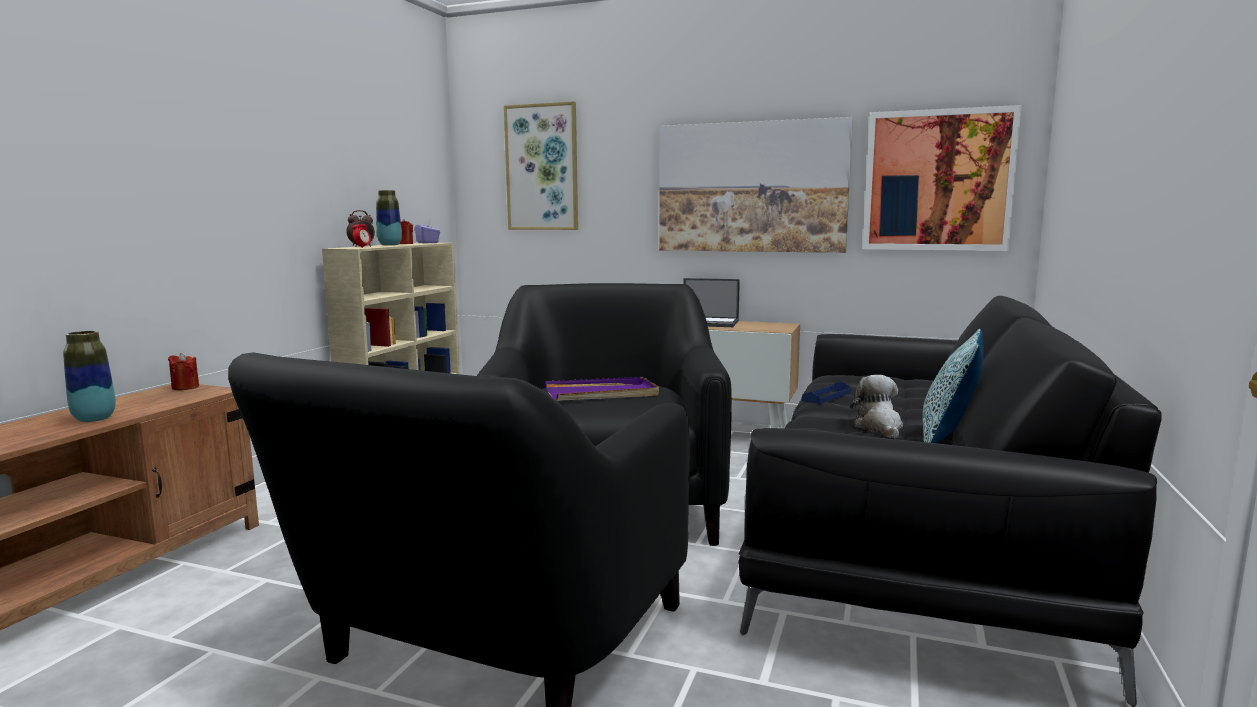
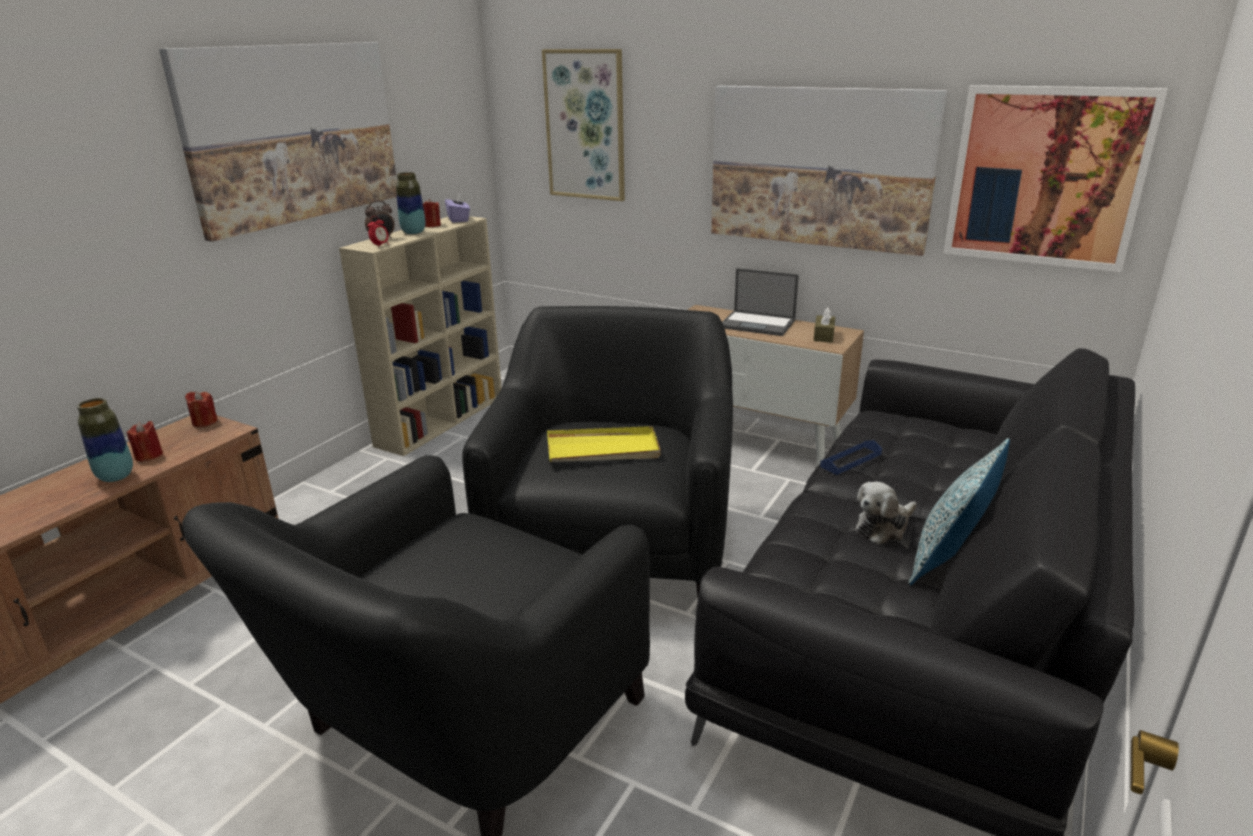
camera: 10 degrees right, 15 degrees up
purple tray [545,377,659,401] -> yellow tray [547,426,661,462]
plush toy [851,375,903,438] -> plush toy turned 135 degrees counterclockwise [856,482,917,544]
none -> red candle [127,421,163,462]
none -> picture [159,42,397,242]
none -> brown tissue box [814,307,835,342]

